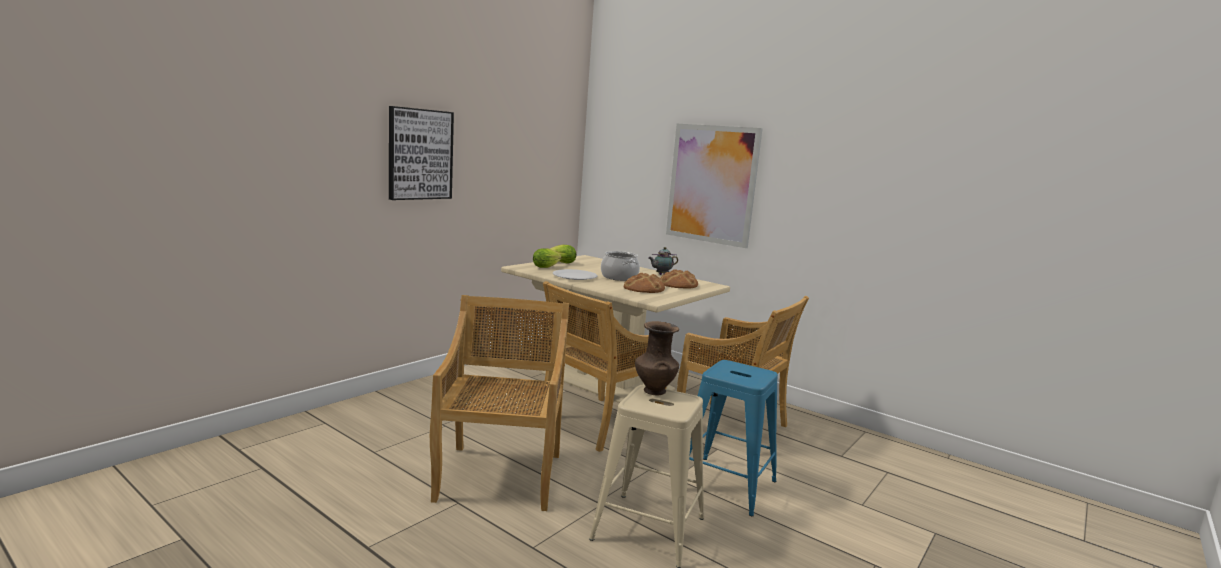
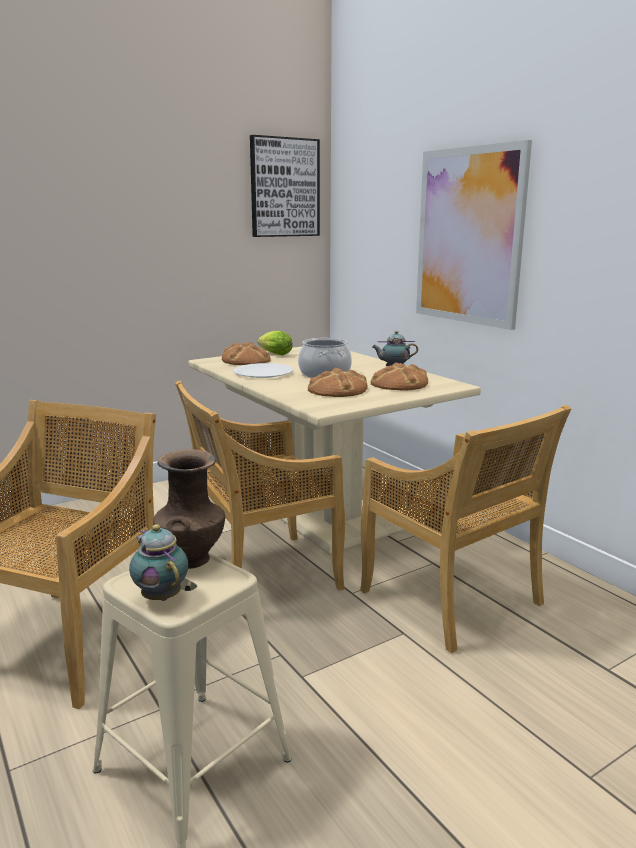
camera: 20 degrees right, 5 degrees up
picture [389,106,454,200] -> picture moved to [250,135,320,237]
lettuce [533,248,562,268] -> bread [222,342,271,365]
blue stool [689,360,778,516] -> none
none -> teapot [129,524,188,601]

